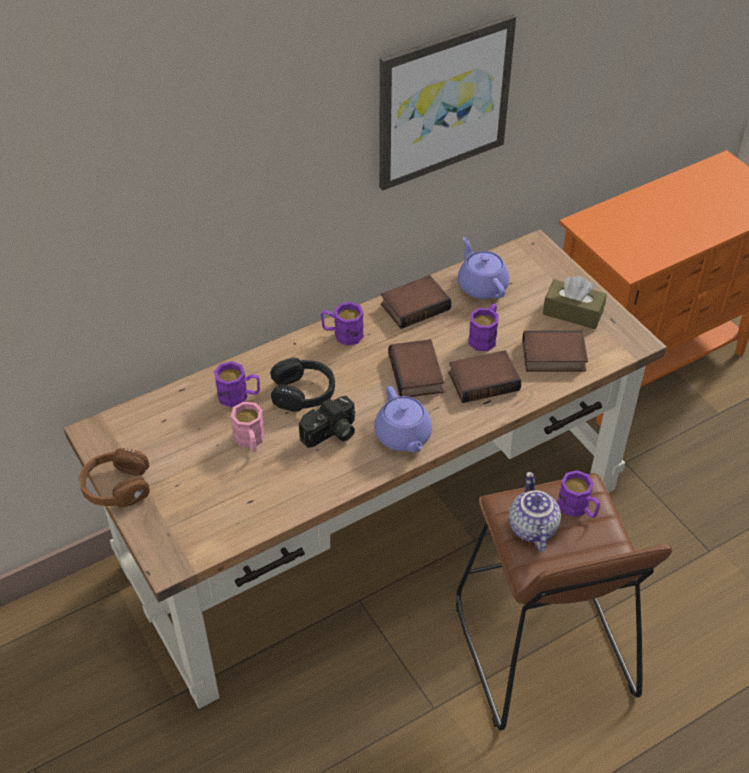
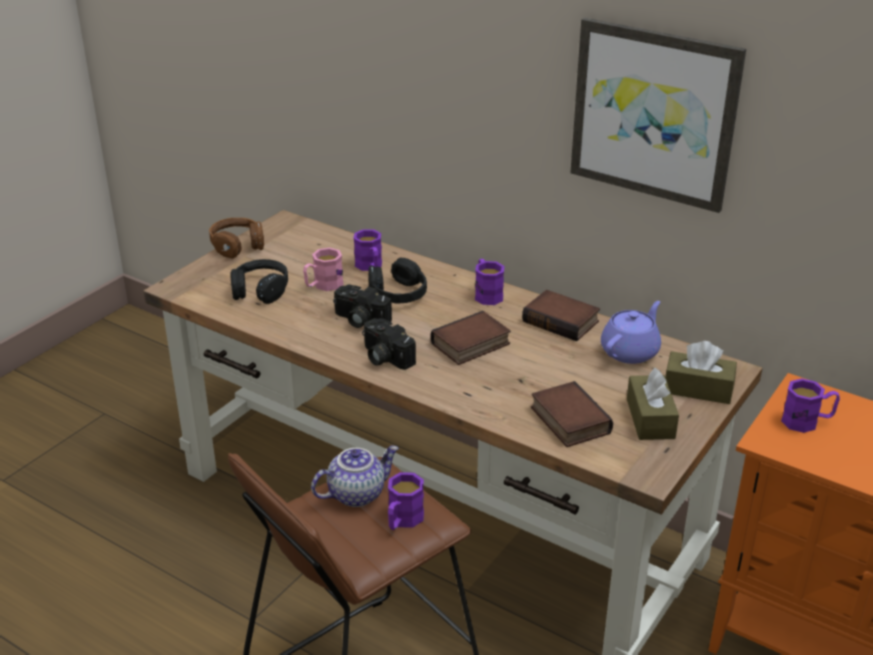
camera: 65 degrees right, 15 degrees down
purple teapot [374,386,432,453] -> camera [362,318,416,370]
book [448,350,521,403] -> none
purple mug [468,304,498,351] -> purple mug moved to [781,378,840,433]
none -> black headphones [230,259,288,304]
none -> brown tissue box [665,341,737,404]

